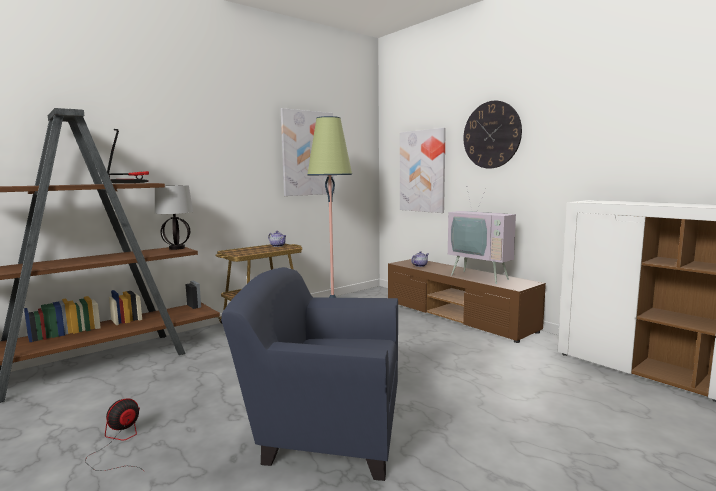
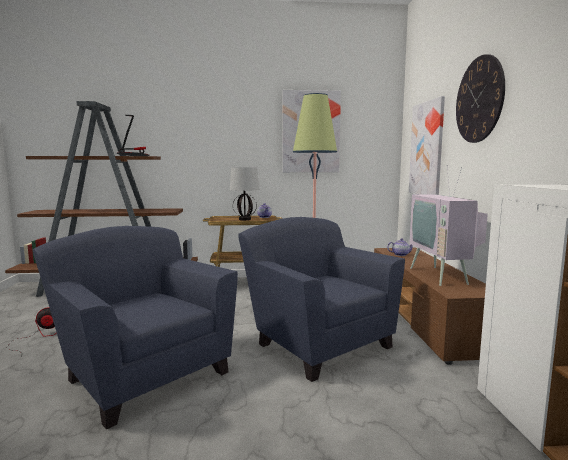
camera: 35 degrees right, 0 degrees up
table lamp [155,185,193,250] -> table lamp moved to [230,167,259,220]
none -> blue armchair [238,217,405,382]

